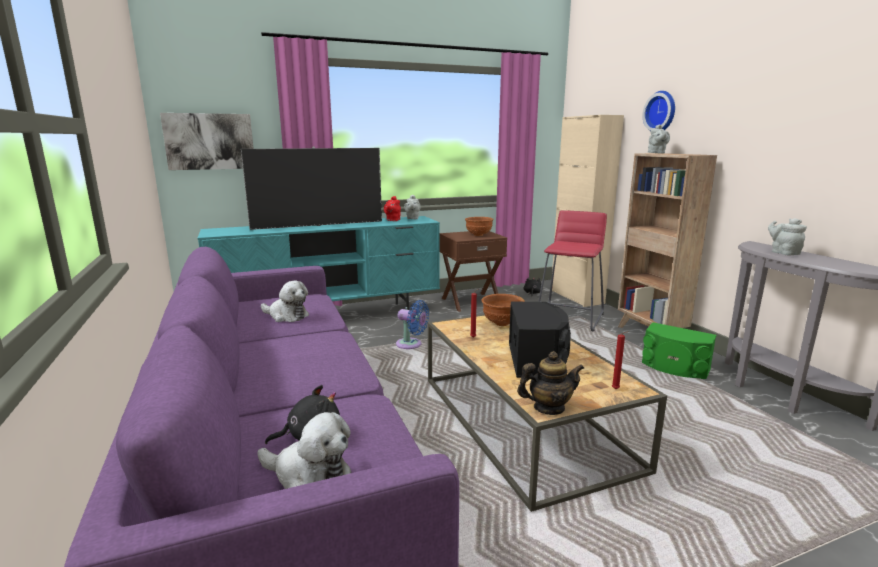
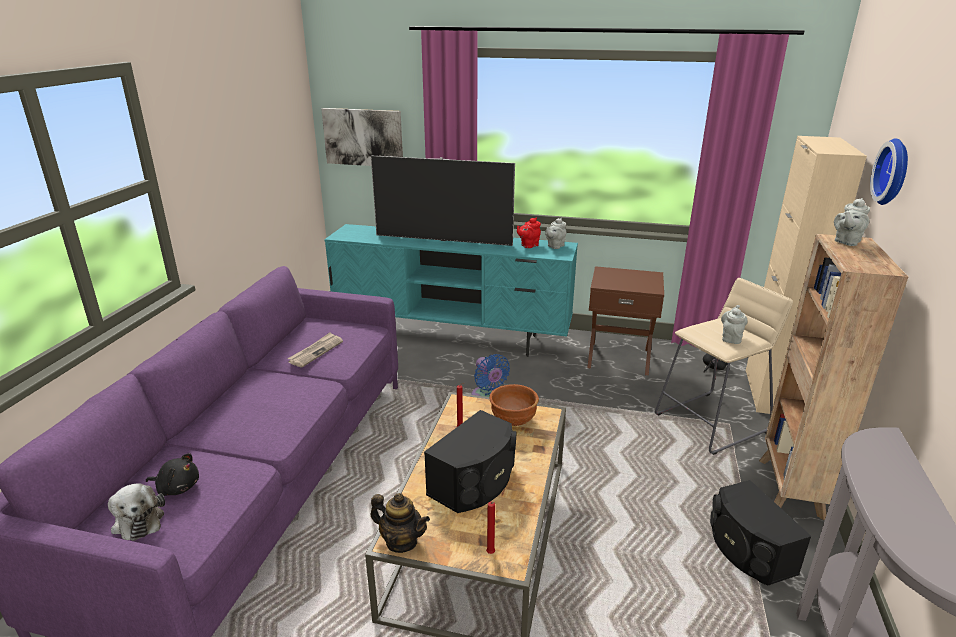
camera: 35 degrees right, 10 degrees up
plush toy [261,280,309,322] -> newspaper [287,332,343,367]
brown bowl [465,217,494,236] -> none
red stool [538,210,607,332] -> beige stool [655,278,793,455]
green speaker [642,322,716,379] -> black speaker [710,480,812,586]
grey teapot [768,218,807,255] -> grey teapot moved to [721,305,748,344]

